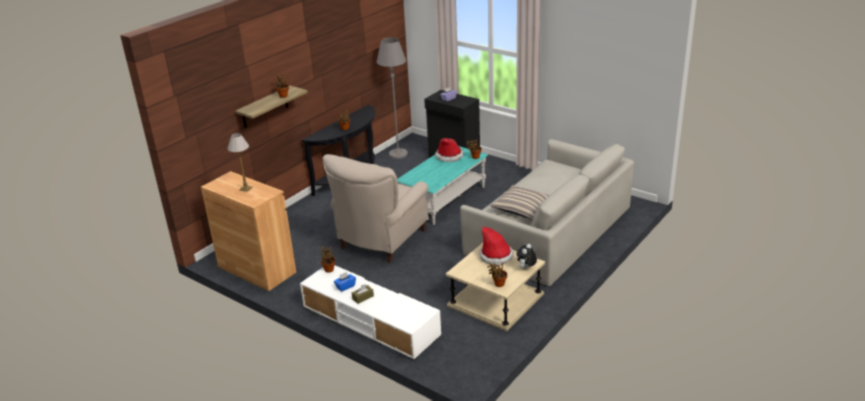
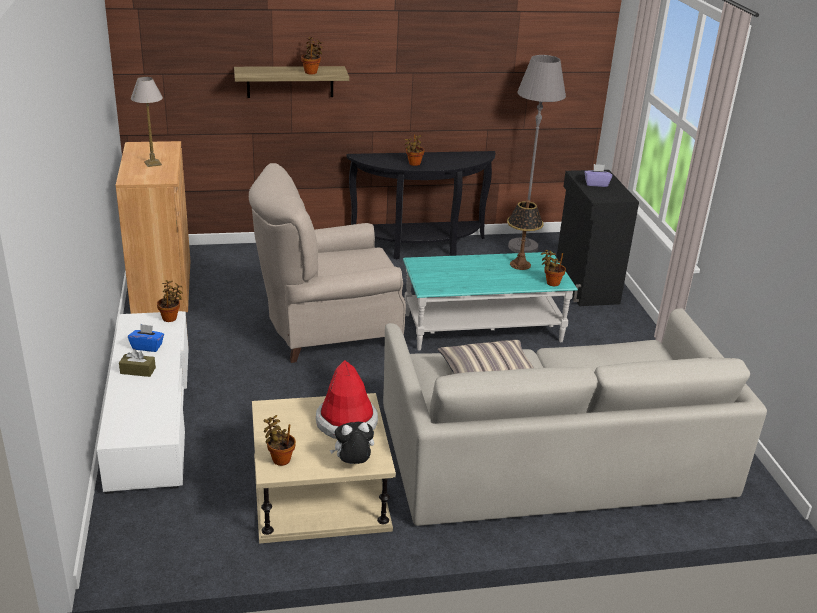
camera: 40 degrees right, 0 degrees up
hat [435,138,463,162] -> table lamp [507,200,544,270]

